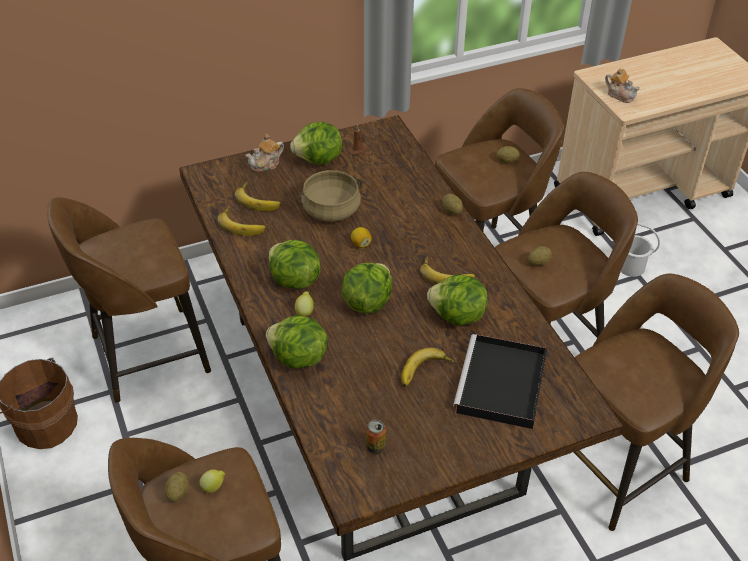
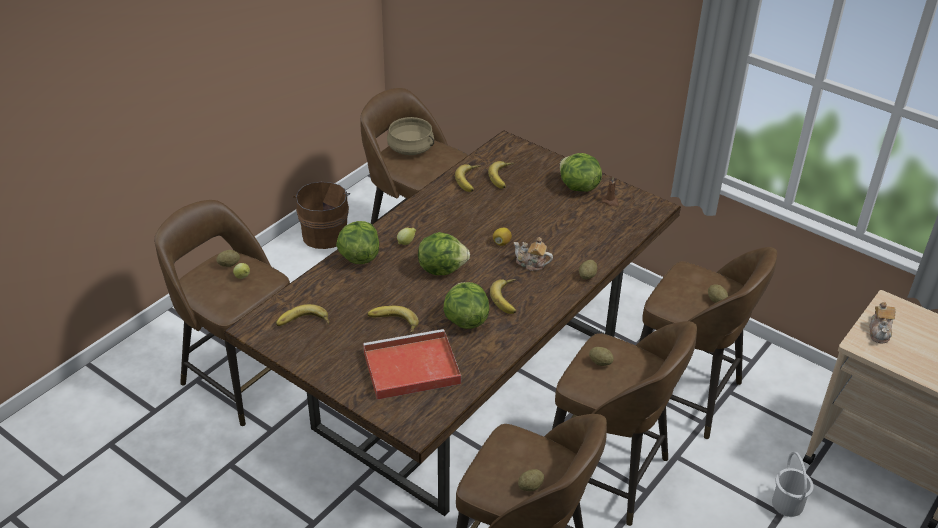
camera: 60 degrees right, 5 degrees down
teapot [246,134,284,172] -> teapot moved to [514,237,553,271]
lettuce [269,240,321,289] -> none
beige cooking pot [296,170,362,222] -> beige cooking pot moved to [387,117,434,155]
can [366,419,386,454] -> banana [276,304,329,326]
black tray [453,334,548,429] -> red tray [363,329,461,400]
none -> potato [518,469,544,491]

